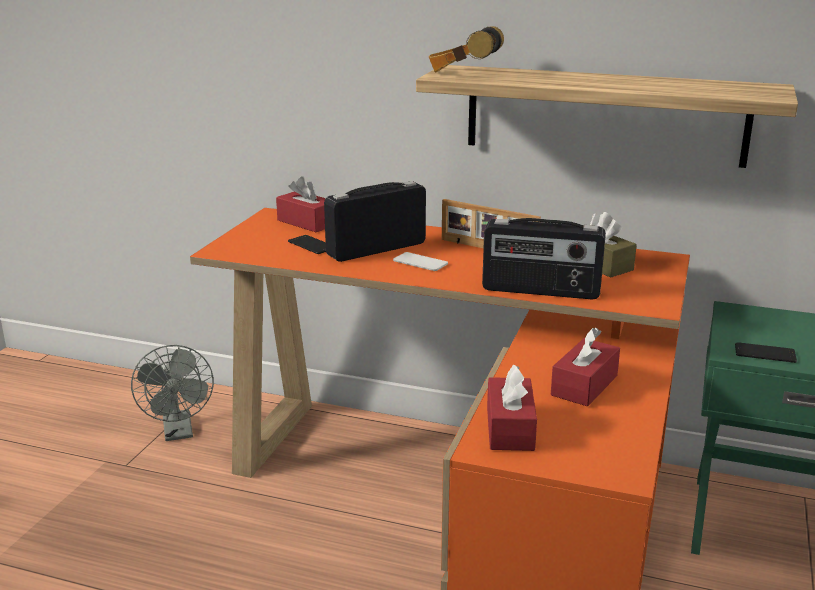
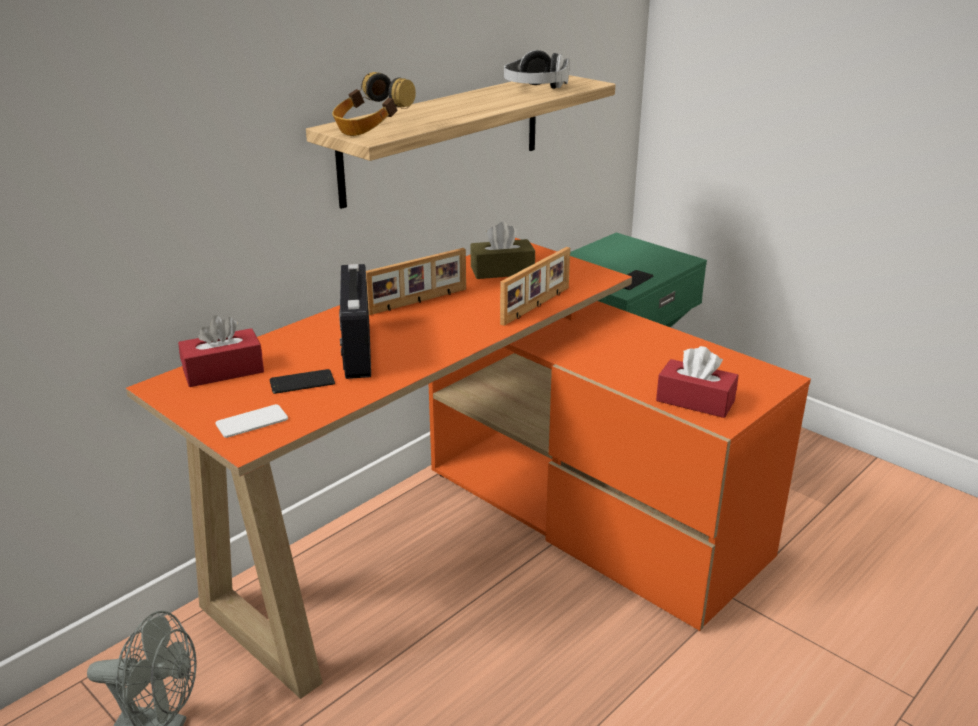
camera: 65 degrees left, 5 degrees up
phone [393,252,448,271] -> phone moved to [215,404,288,438]
radio [482,218,606,300] -> picture frame [500,247,570,326]
red tissue box [551,328,620,407] -> none
none -> headphones [504,50,569,89]

